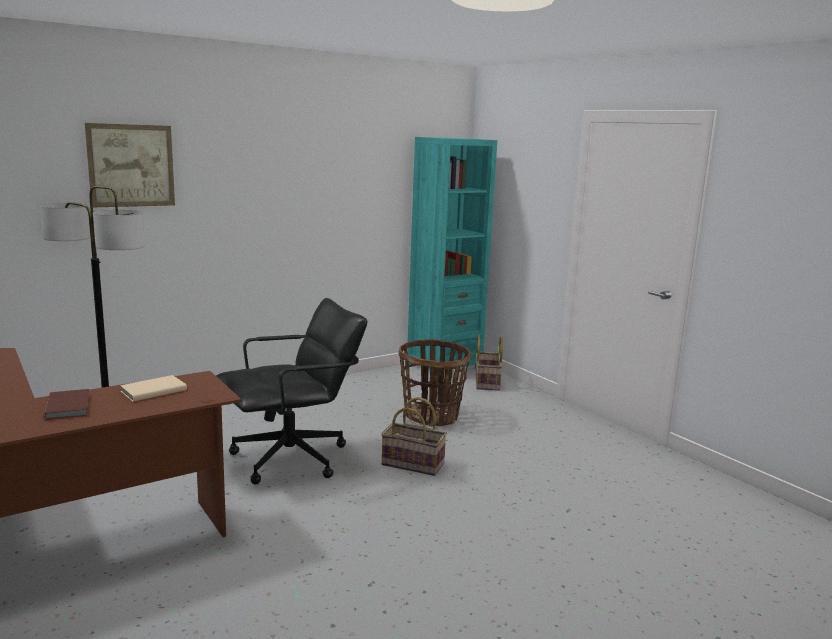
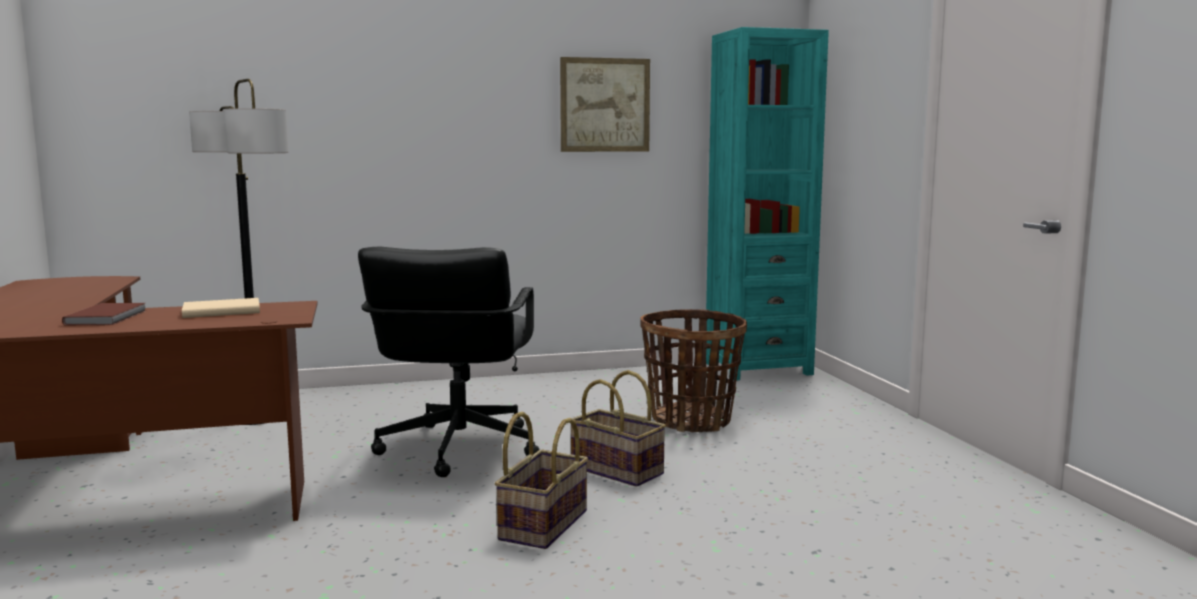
camera: 20 degrees right, 5 degrees down
picture [85,123,175,207] -> picture moved to [560,57,650,152]
black office chair [216,298,367,485] -> black office chair turned 105 degrees clockwise [358,247,540,477]
basket [475,335,503,391] -> basket moved to [495,411,588,549]

